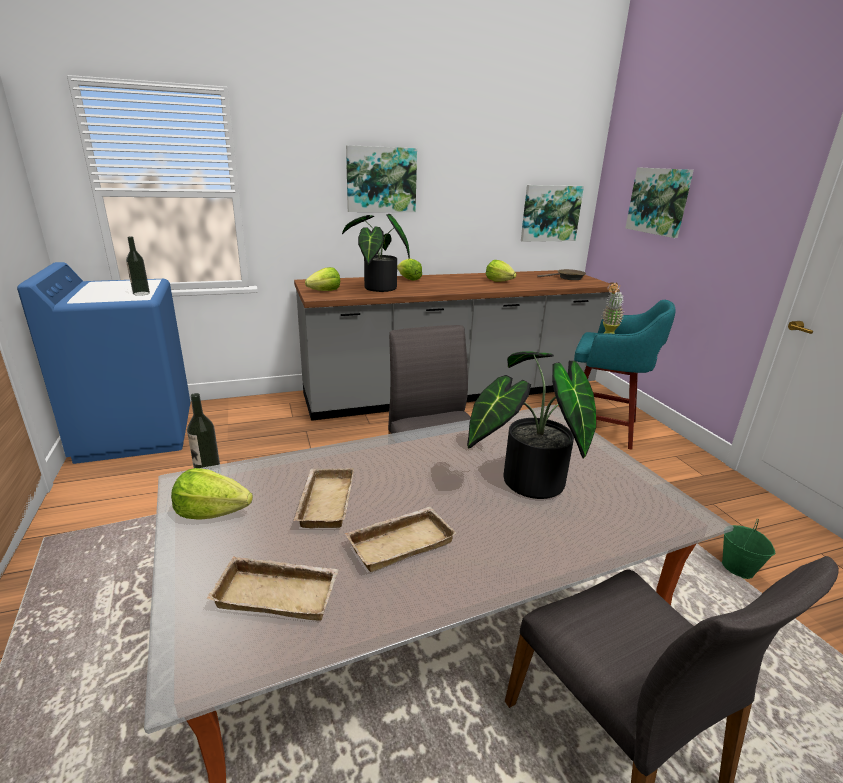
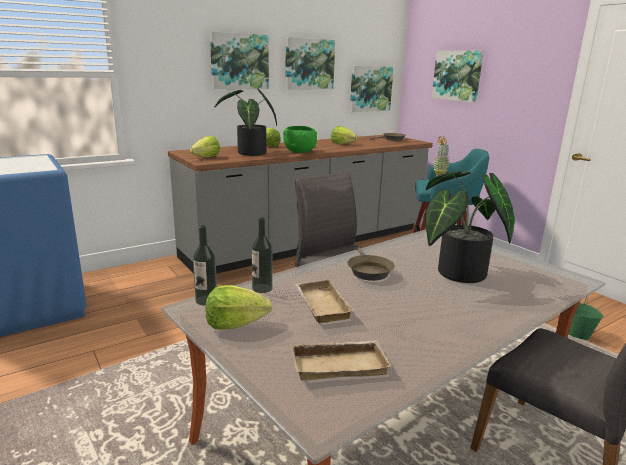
camera: 15 degrees left, 5 degrees down
bottle [126,237,150,296] -> bottle moved to [251,217,273,293]
beige tray [345,507,457,572] -> none
none -> green bowl [283,126,317,153]
none -> picture [285,37,335,90]
none -> brown frying pan [348,247,395,281]

